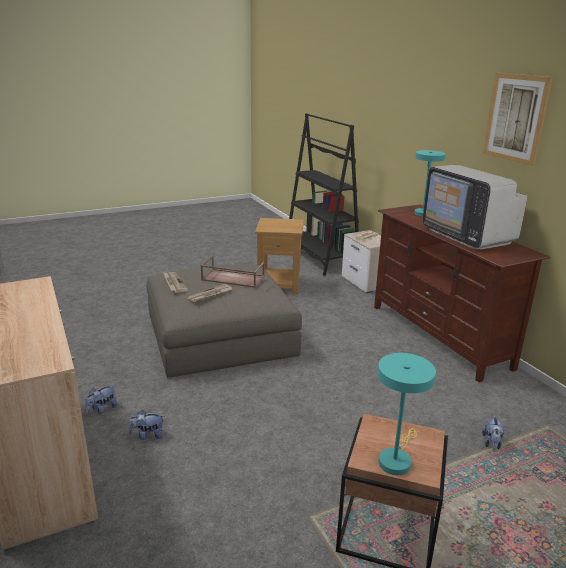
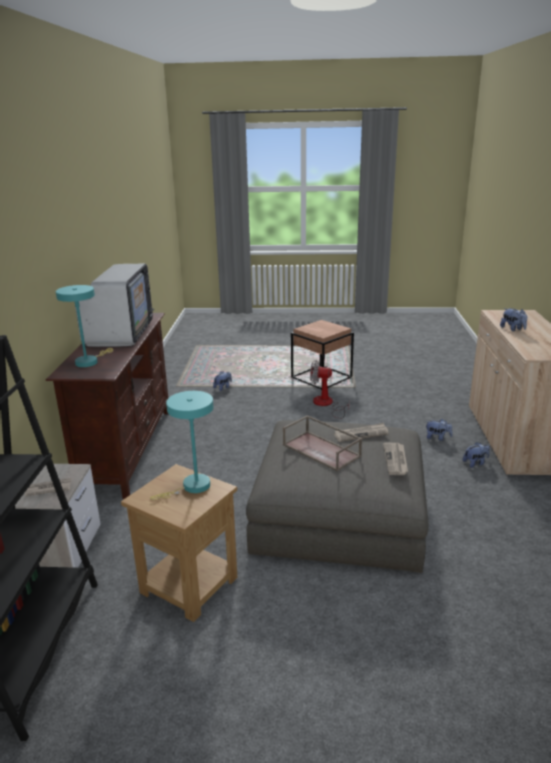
camera: 150 degrees left, 0 degrees up
turquoise table lamp [377,353,436,475] -> turquoise table lamp moved to [150,391,214,500]
picture [482,73,553,166] -> none
none -> fan [310,360,350,419]
none -> plush toy [500,308,527,331]

